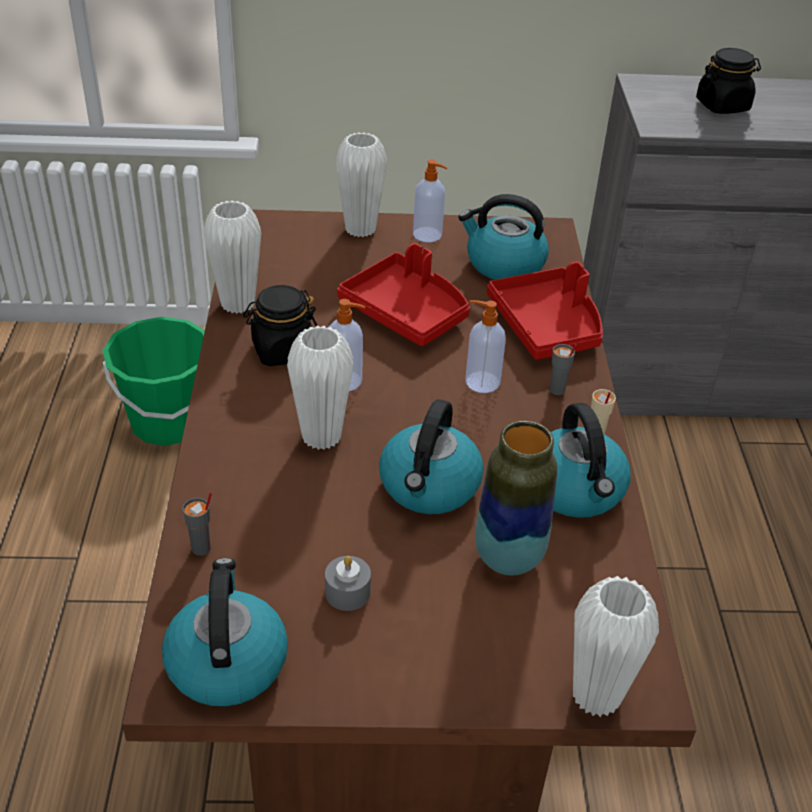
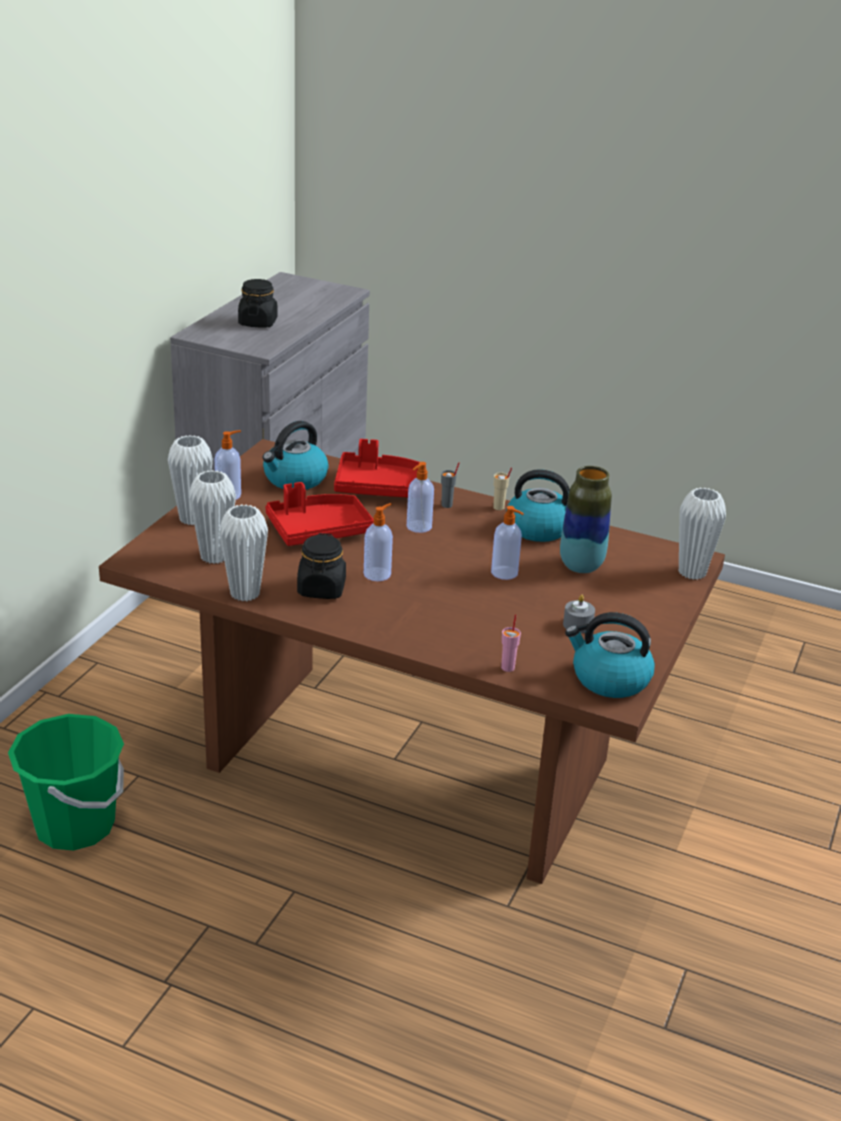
camera: 65 degrees left, 10 degrees down
grey cup [183,492,212,556] -> pink cup [501,614,521,672]
white vase [287,326,353,450] -> white vase moved to [189,470,236,564]
kettle [379,399,484,514] -> soap dispenser [491,506,524,580]

